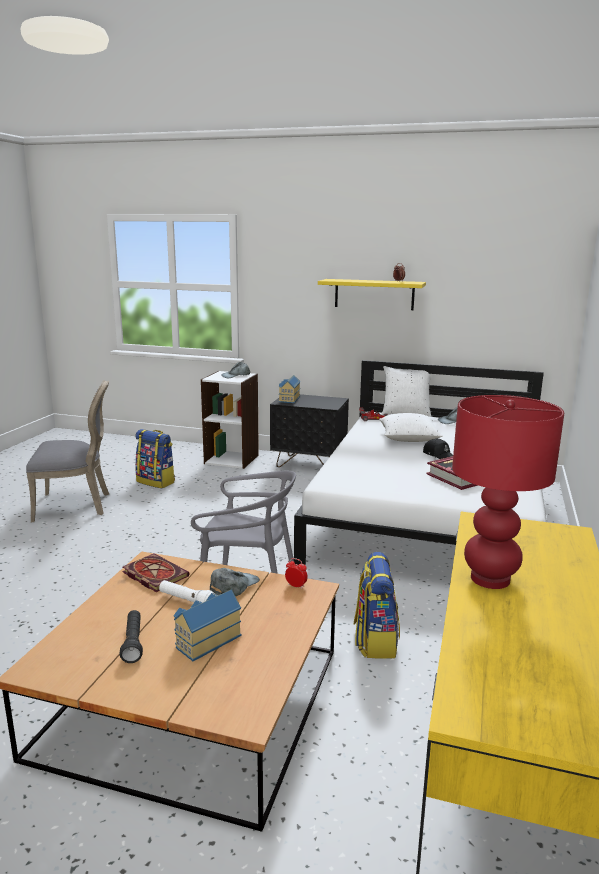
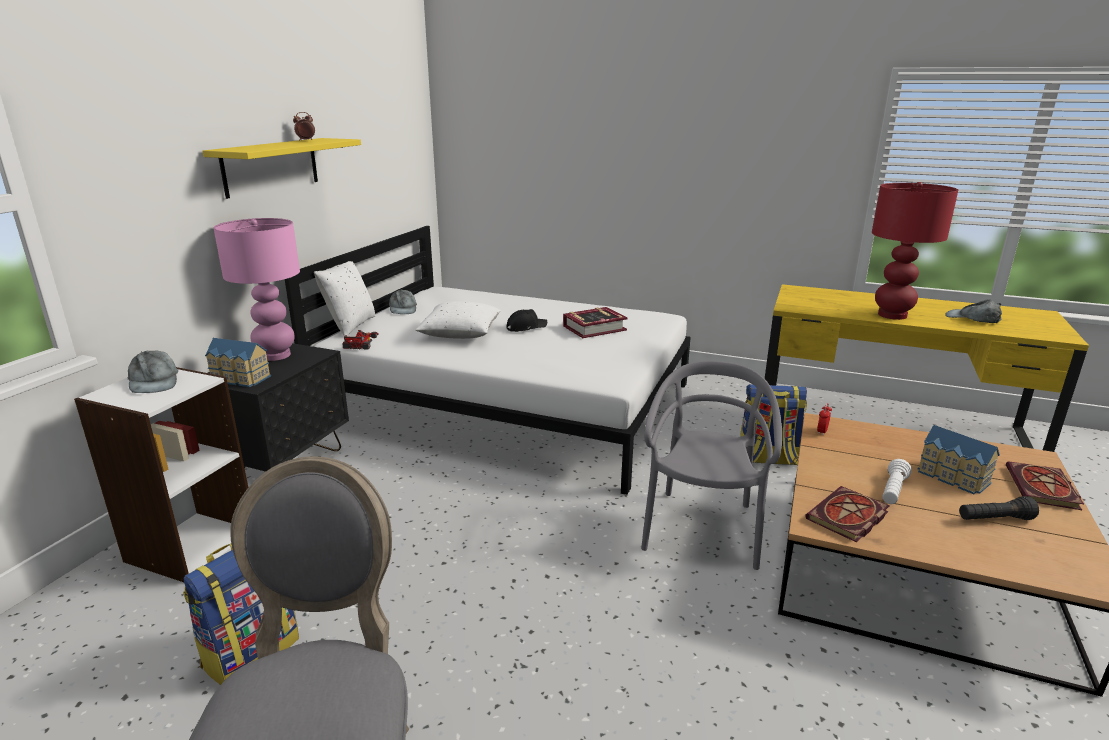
camera: 85 degrees left, 5 degrees up
grey cap [210,568,260,596] -> grey cap moved to [945,299,1002,323]
none -> pink table lamp [213,218,300,361]
none -> book [1006,461,1084,510]

